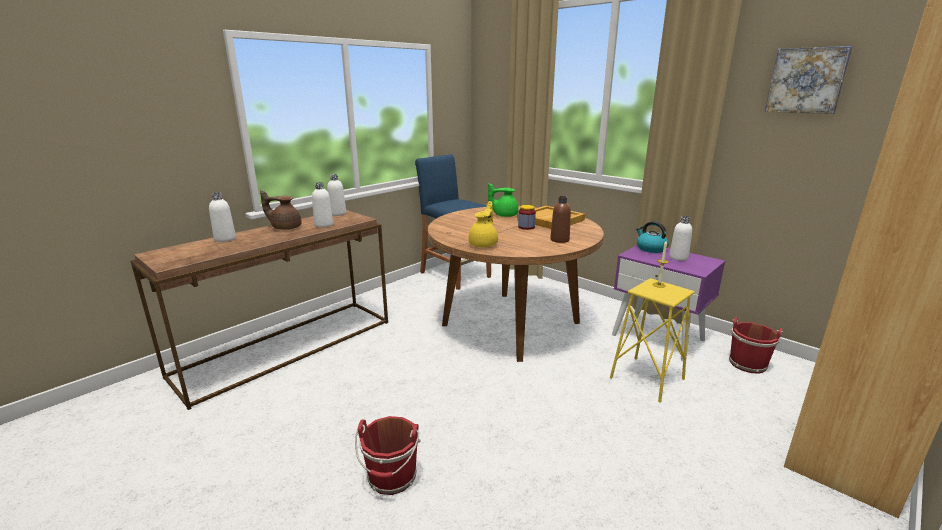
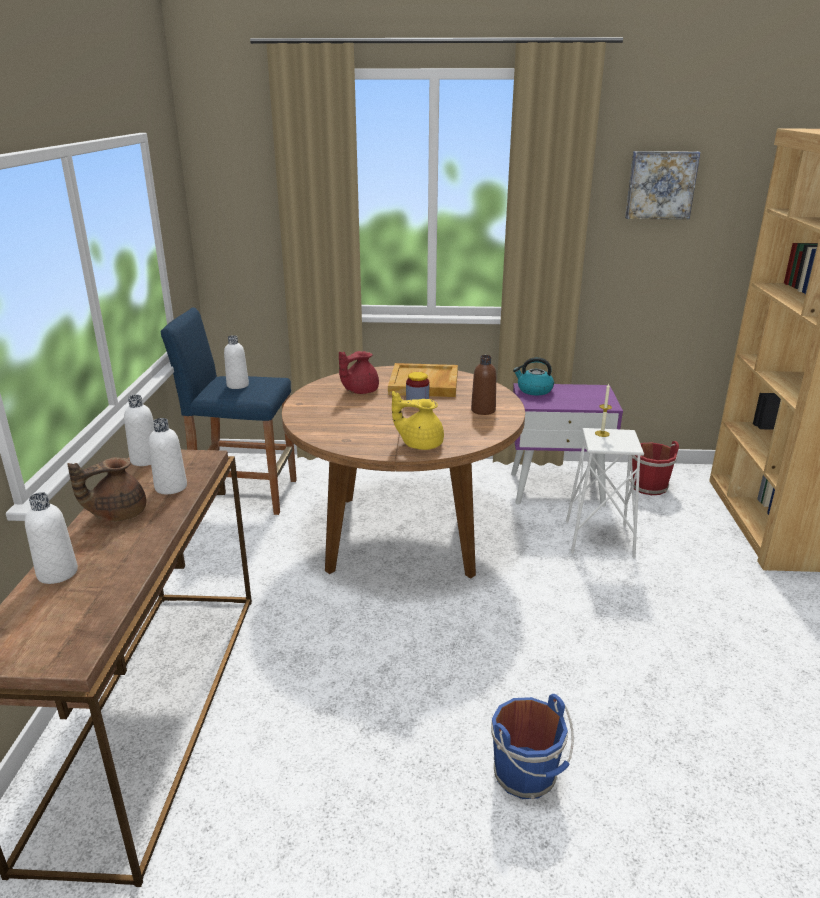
camera: 40 degrees left, 5 degrees up
red bucket [355,416,420,495] -> blue bucket [491,694,574,799]
yellow teapot [469,201,498,247] -> yellow teapot turned 60 degrees counterclockwise [392,391,444,450]
green teapot [488,183,519,217] -> red teapot [339,351,379,394]
yellow stool [610,278,695,403] -> white stool [566,428,644,558]
white bottle [669,216,692,261] -> white bottle moved to [224,335,249,389]

